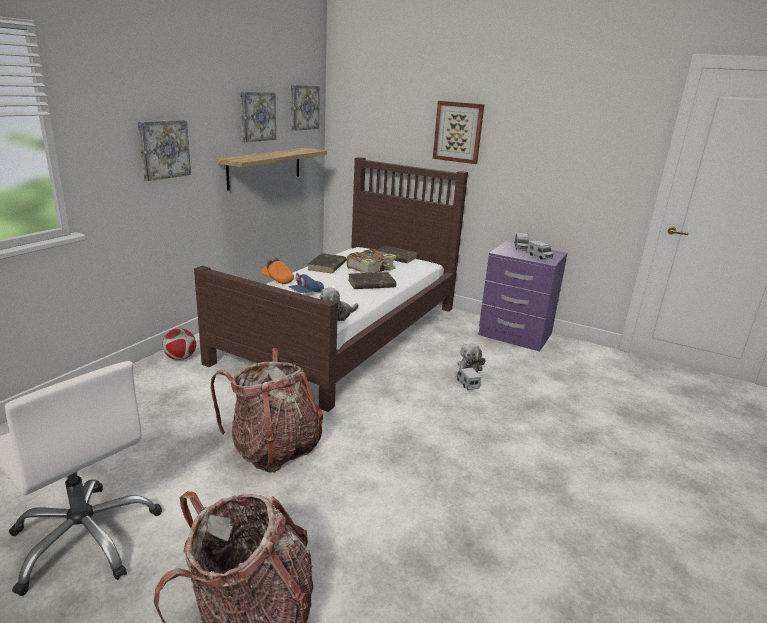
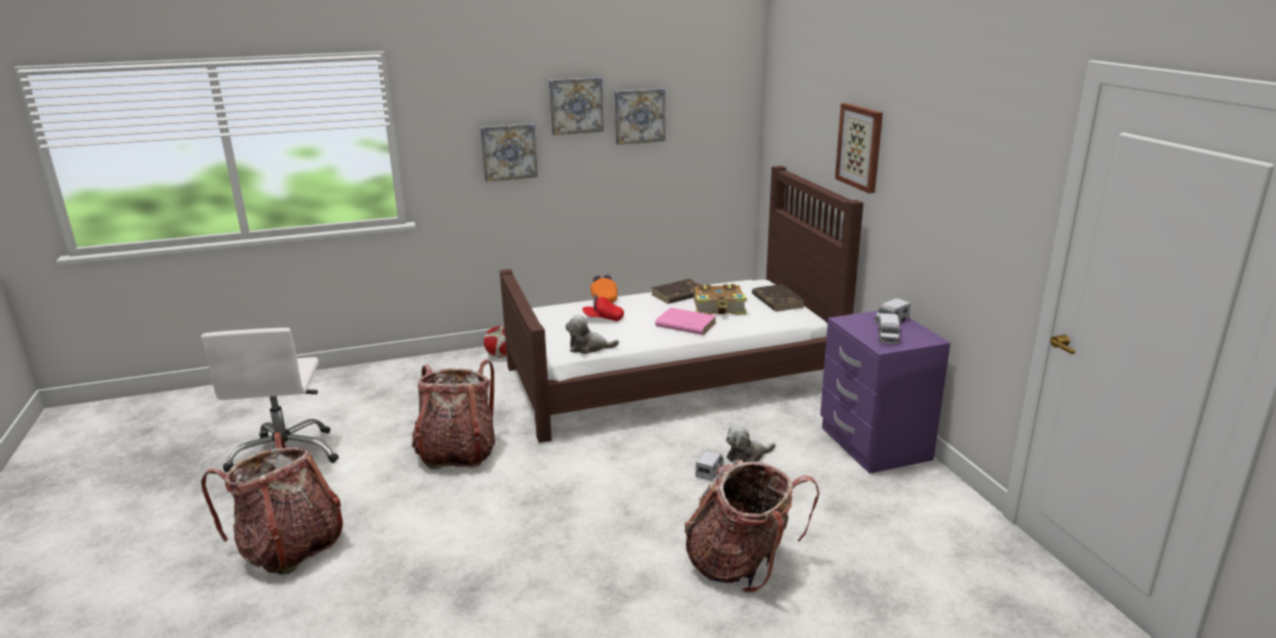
camera: 45 degrees right, 0 degrees up
shelf [217,148,327,190] -> none
blue cap [289,273,324,293] -> red cap [582,294,624,321]
picture [291,85,320,131] -> picture moved to [549,77,604,135]
brown book [348,272,396,289] -> pink book [655,307,716,335]
none -> backpack [684,460,819,593]

